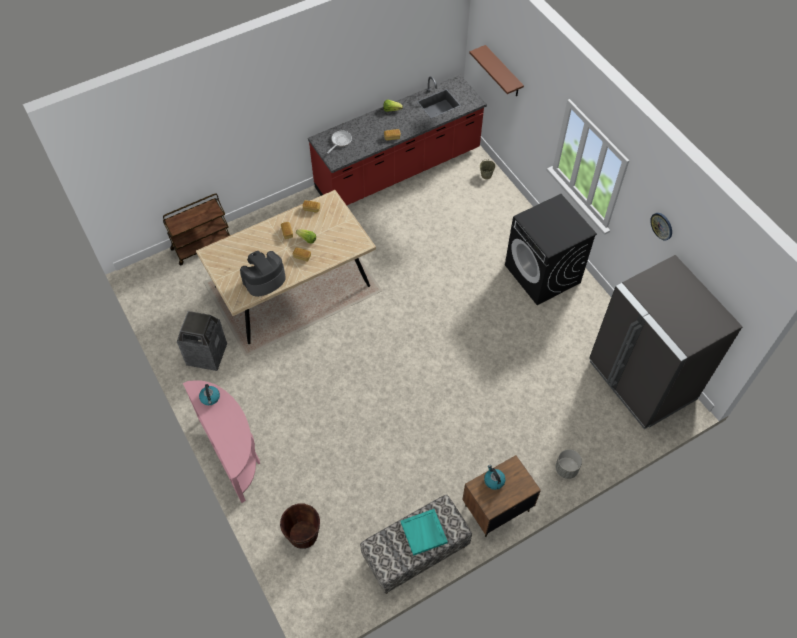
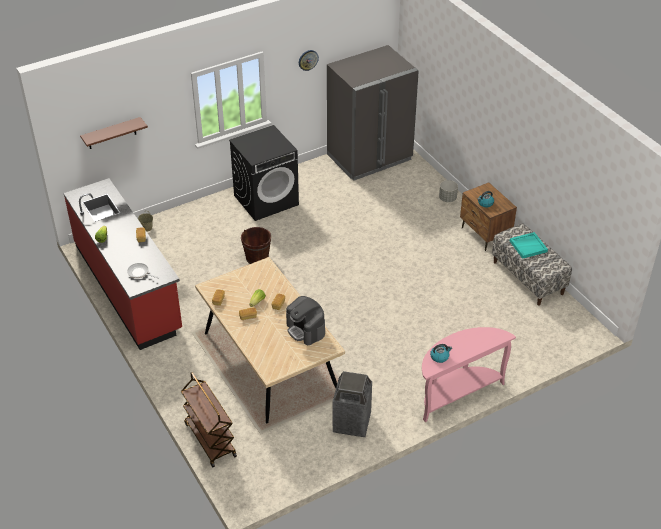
camera: 90 degrees left, 15 degrees down
brown bucket [280,504,320,549] -> brown bucket moved to [241,227,271,264]

